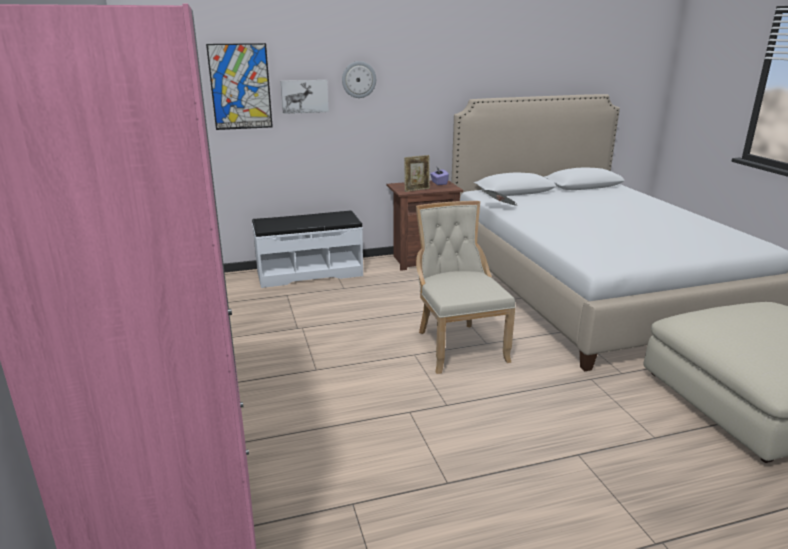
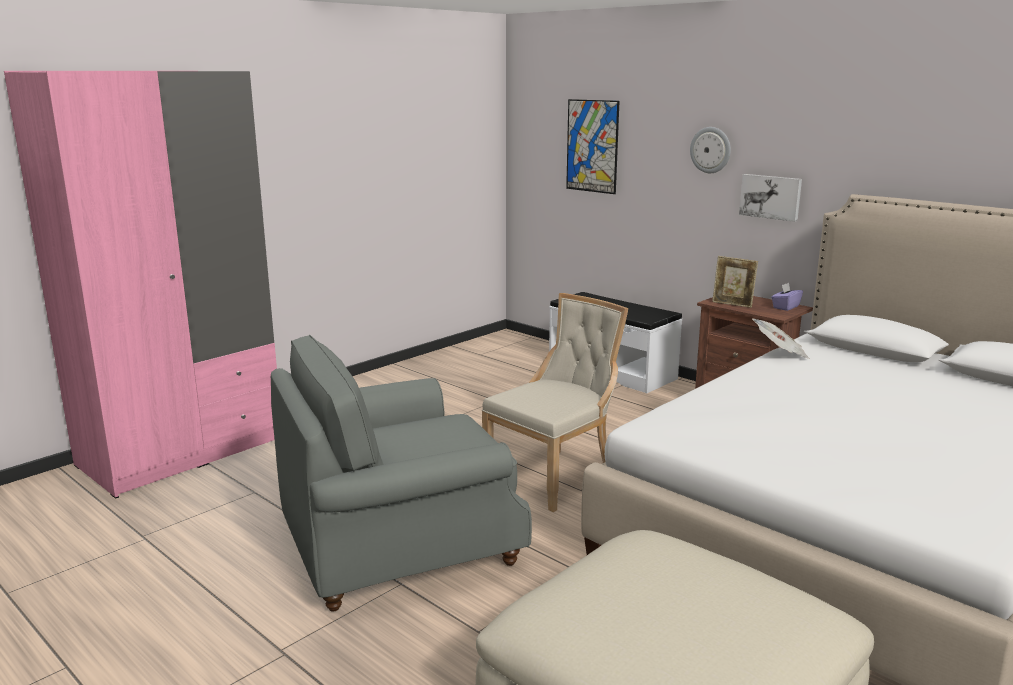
camera: 60 degrees right, 5 degrees down
picture [281,80,329,114] -> picture moved to [739,174,802,222]
none -> grey armchair [271,335,532,612]

